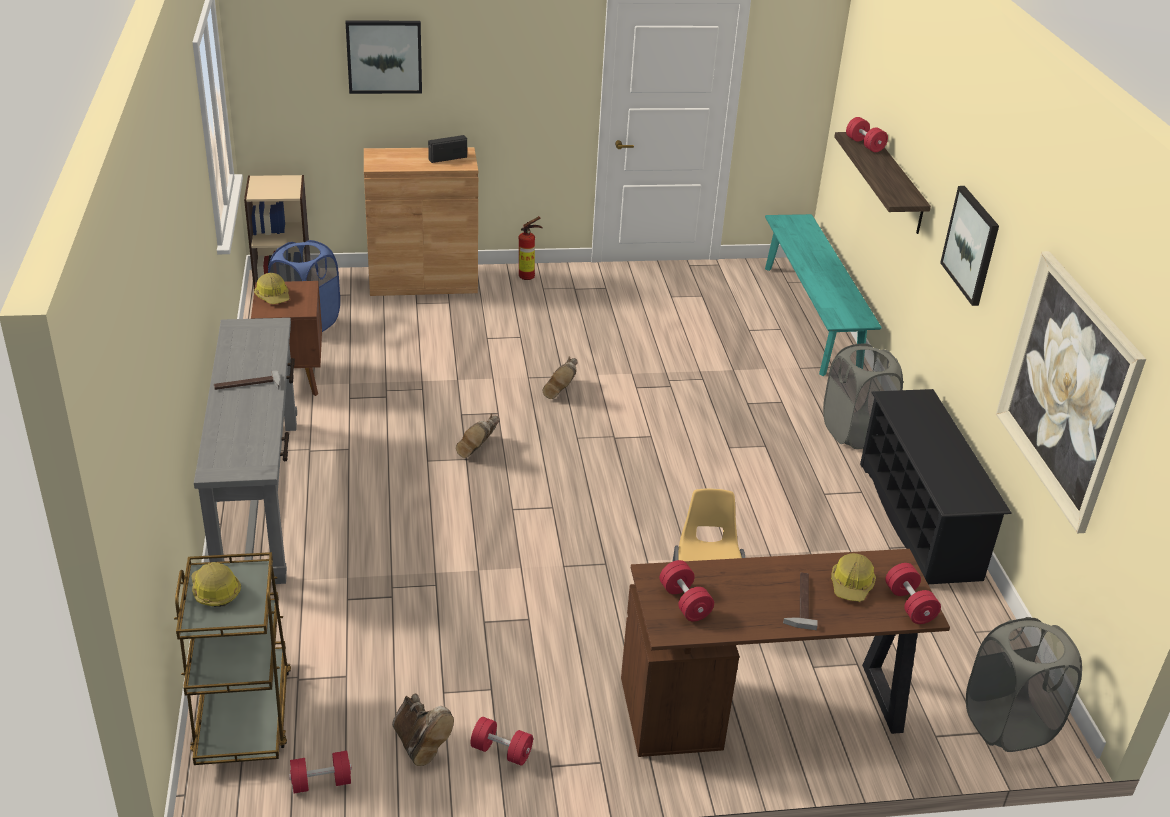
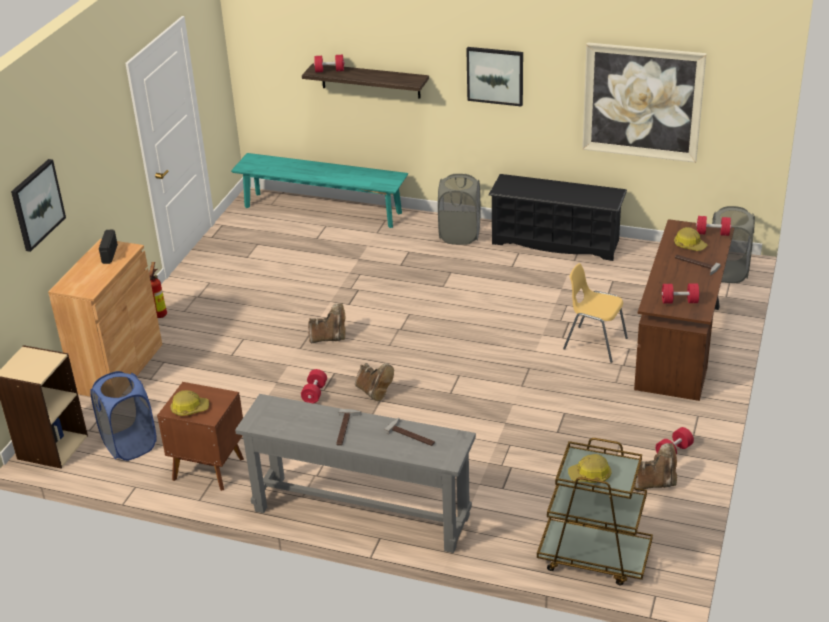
camera: 60 degrees left, 0 degrees up
red dumbbell [289,751,352,794] -> red dumbbell moved to [301,369,327,404]
brown boot [543,356,578,399] -> brown boot turned 45 degrees counterclockwise [308,303,345,343]
none -> hammer [384,418,435,446]

